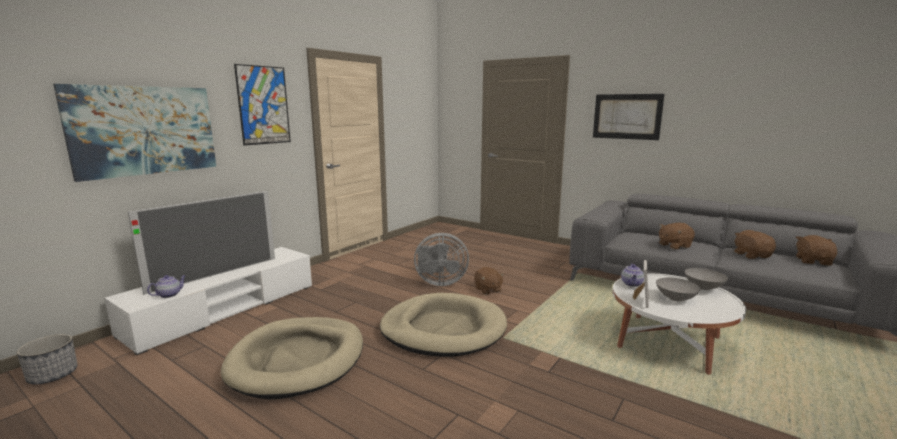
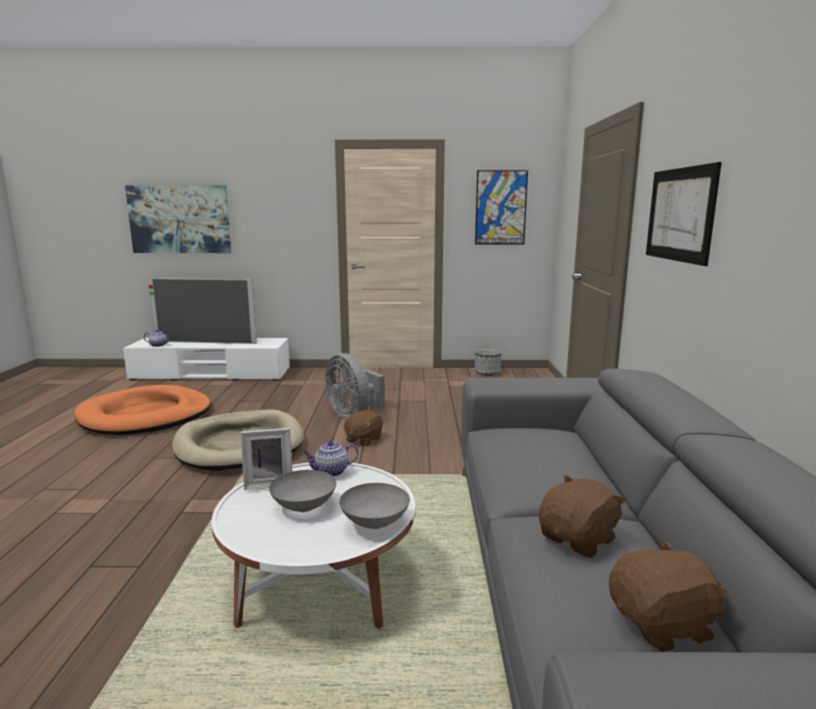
camera: 55 degrees right, 0 degrees up
planter [17,334,78,385] -> planter moved to [475,349,502,376]
beige dog bed [221,317,363,399] -> orange dog bed [74,385,211,435]
picture [234,64,291,146] -> picture moved to [475,170,528,245]
brown plush toy [659,223,695,249] -> none

